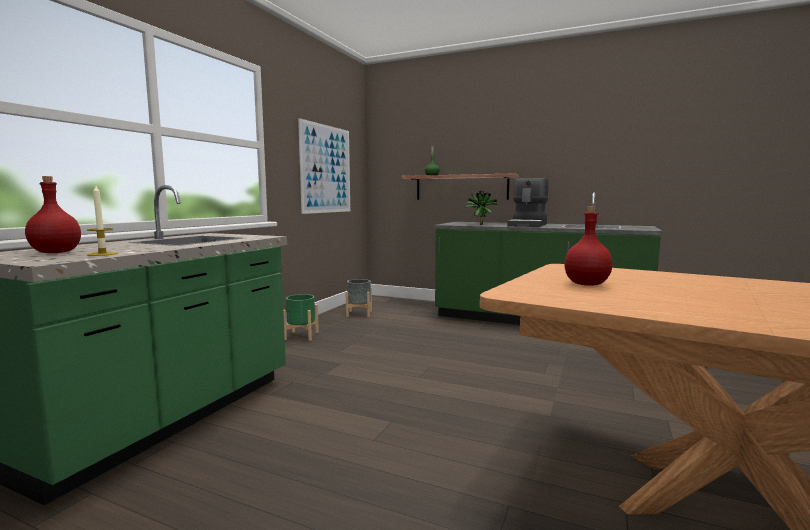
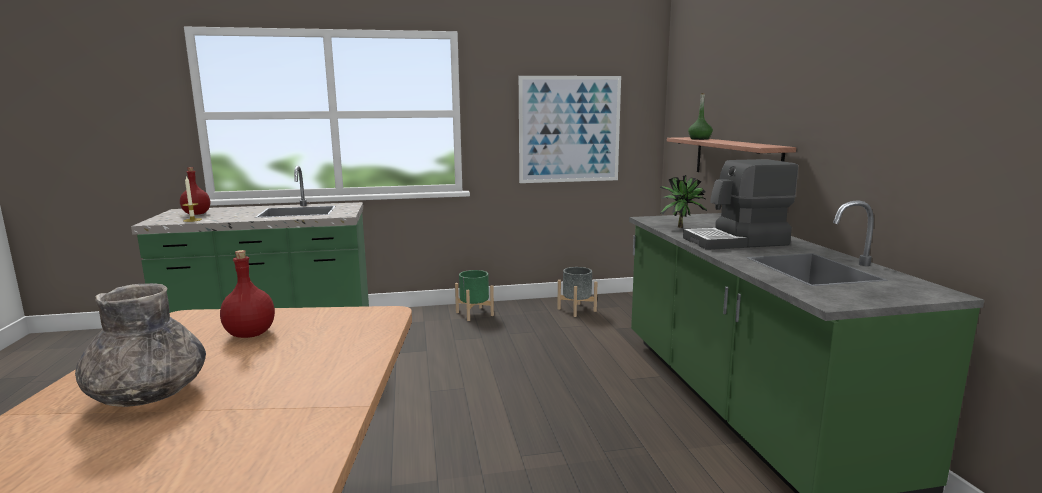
camera: 55 degrees right, 5 degrees up
none -> grey vase [75,283,206,407]

